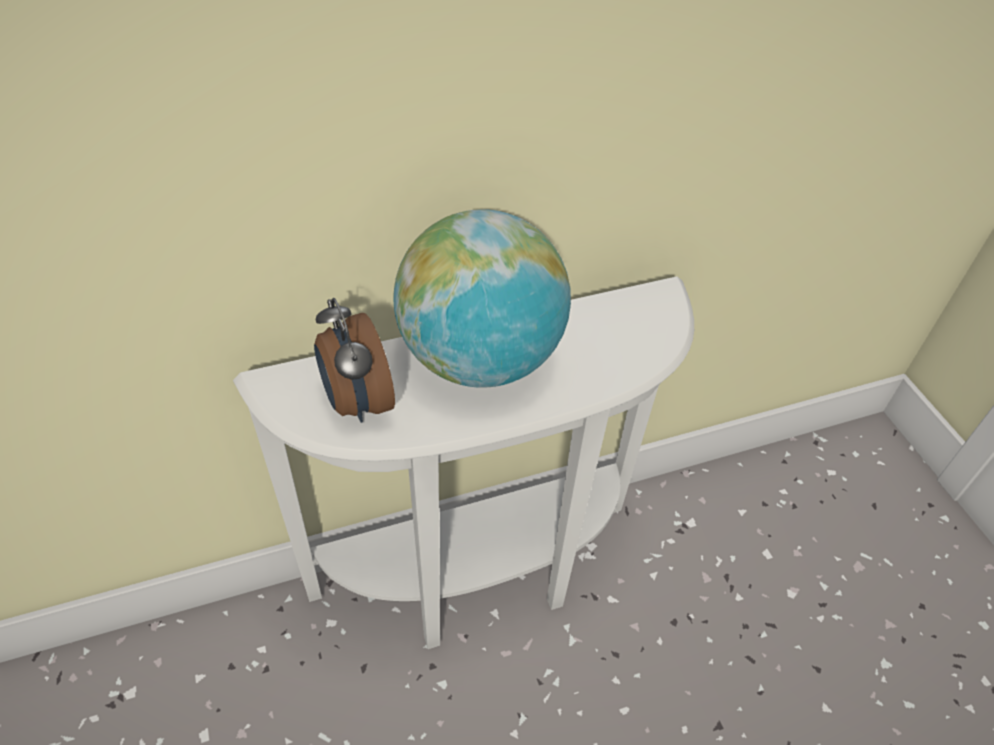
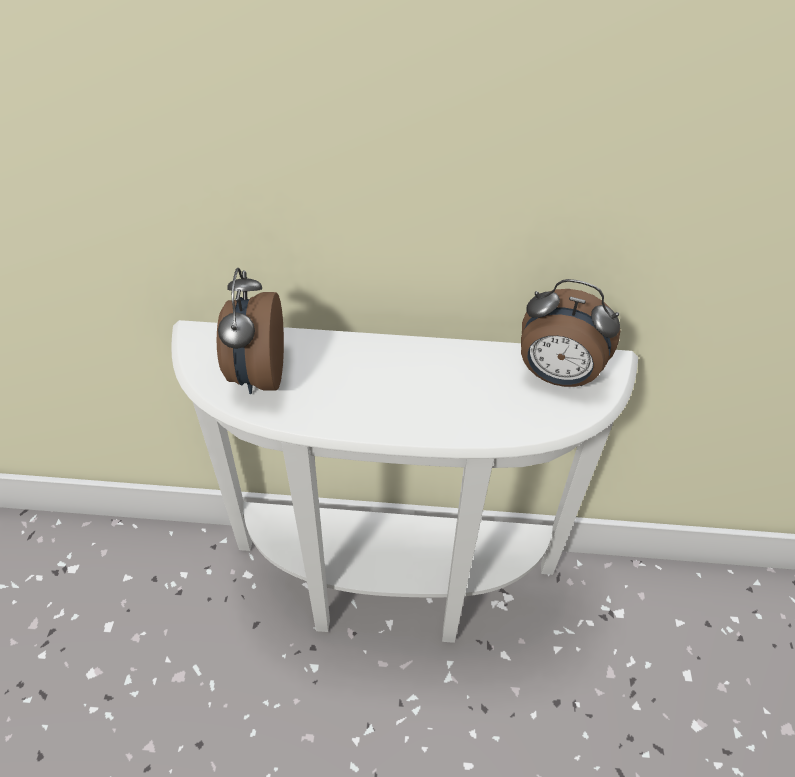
camera: 25 degrees right, 0 degrees up
globe [394,209,571,388] -> none
none -> alarm clock [521,279,621,387]

